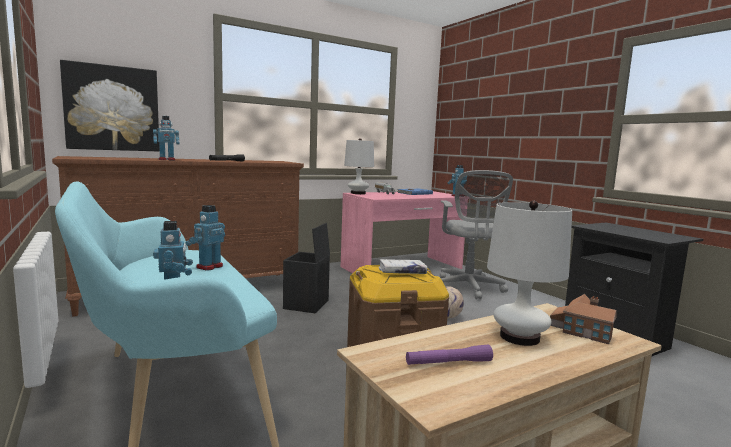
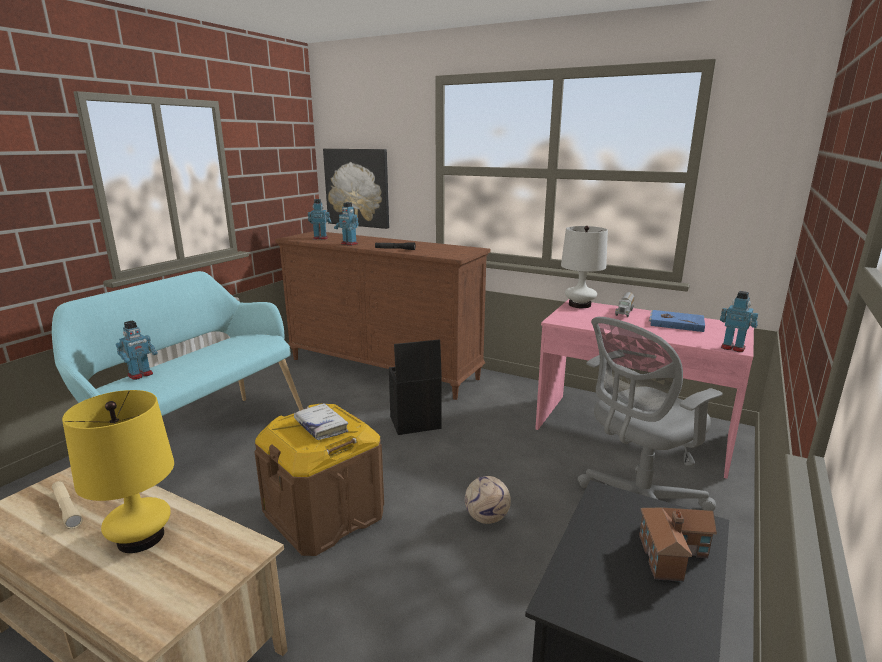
camera: 60 degrees right, 10 degrees up
toy robot [185,205,225,271] -> toy robot moved to [308,199,331,240]
purple flashlight [406,344,493,365] -> beige flashlight [52,481,83,529]
white table lamp [487,201,572,346] -> yellow table lamp [62,390,174,553]
toy house [550,294,617,344] -> toy house moved to [639,507,717,582]

